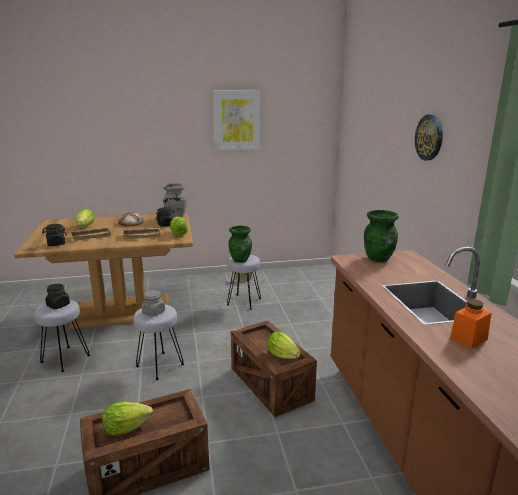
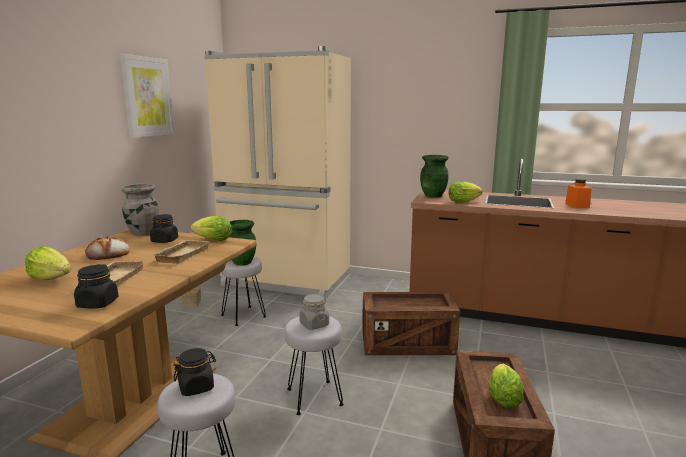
camera: 60 degrees left, 5 degrees down
lettuce [267,331,300,359] -> lettuce moved to [449,181,483,203]
wall clock [415,114,443,161] -> none
none -> beige fridge [204,46,351,300]

